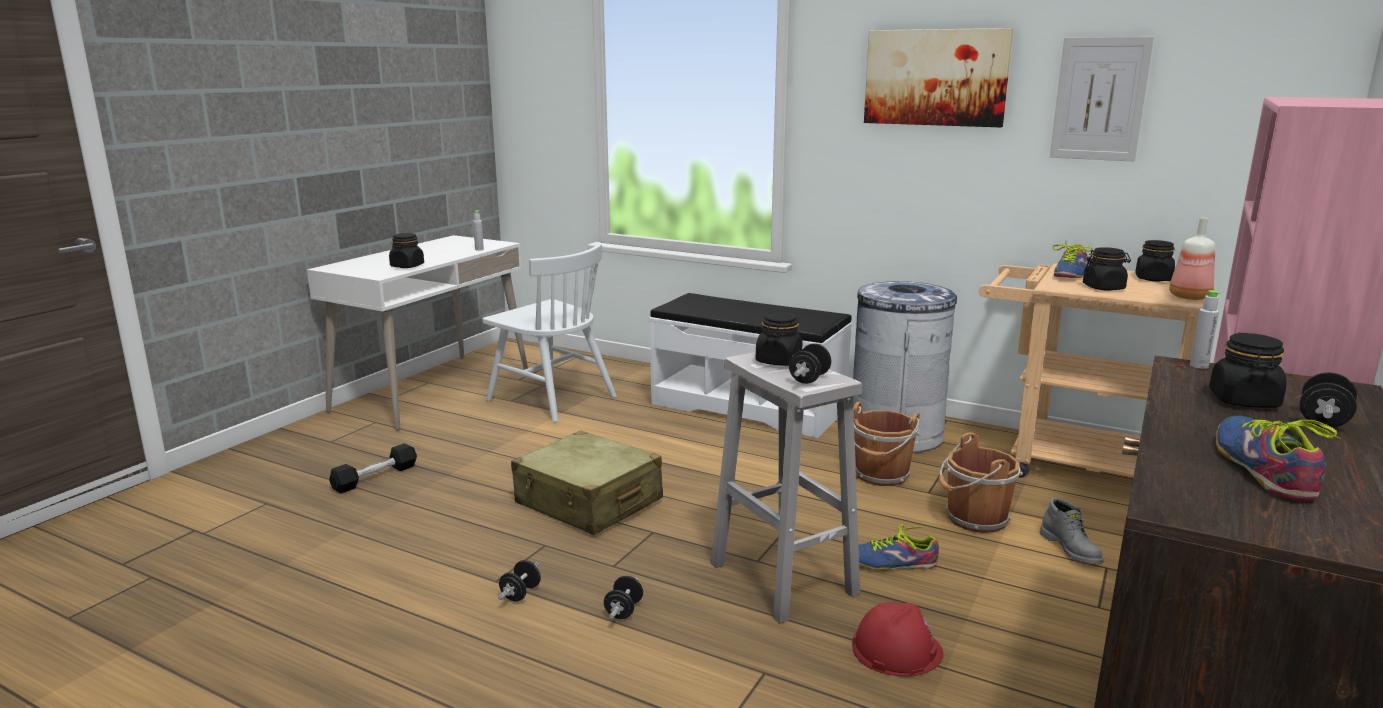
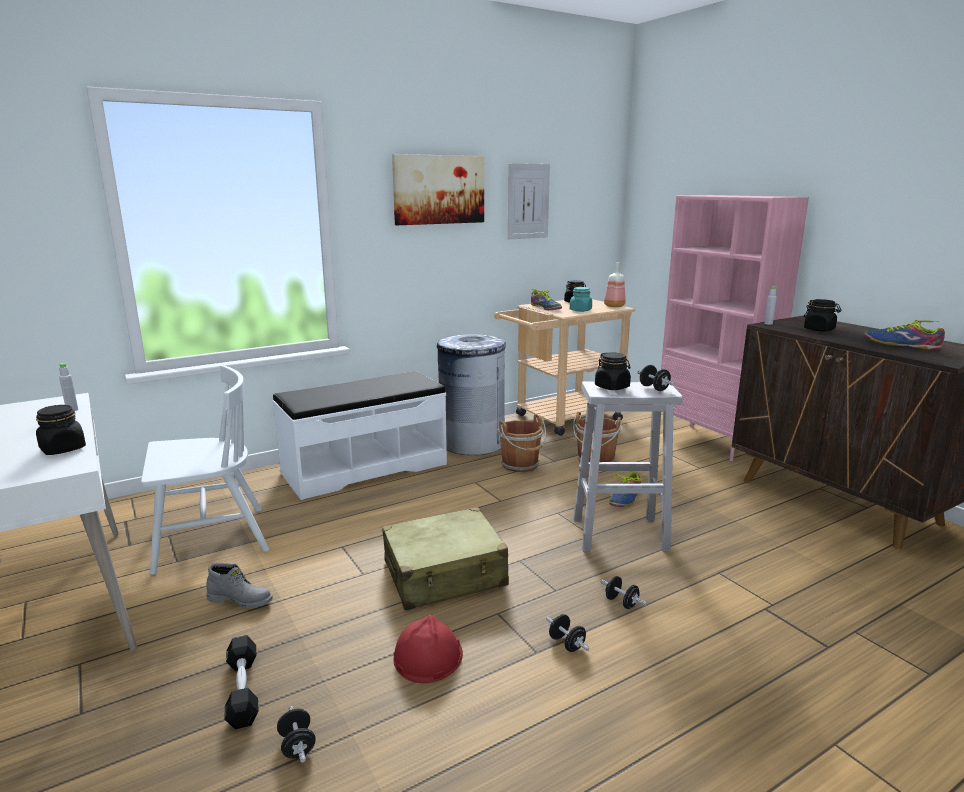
camera: 60 degrees left, 0 degrees up
red hard hat [852,602,943,676] -> red hard hat moved to [393,615,463,683]
grey boot [1040,498,1104,564] -> grey boot moved to [206,563,273,608]
black jar [1083,247,1131,291] -> turquoise jar [570,287,592,312]
black dumbbell [1299,372,1357,428] -> black dumbbell moved to [277,706,316,762]

